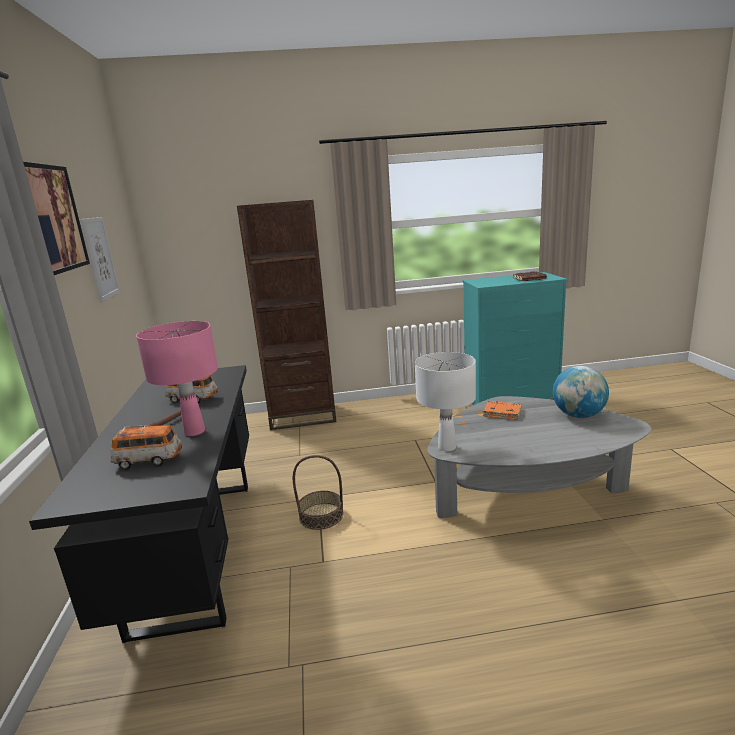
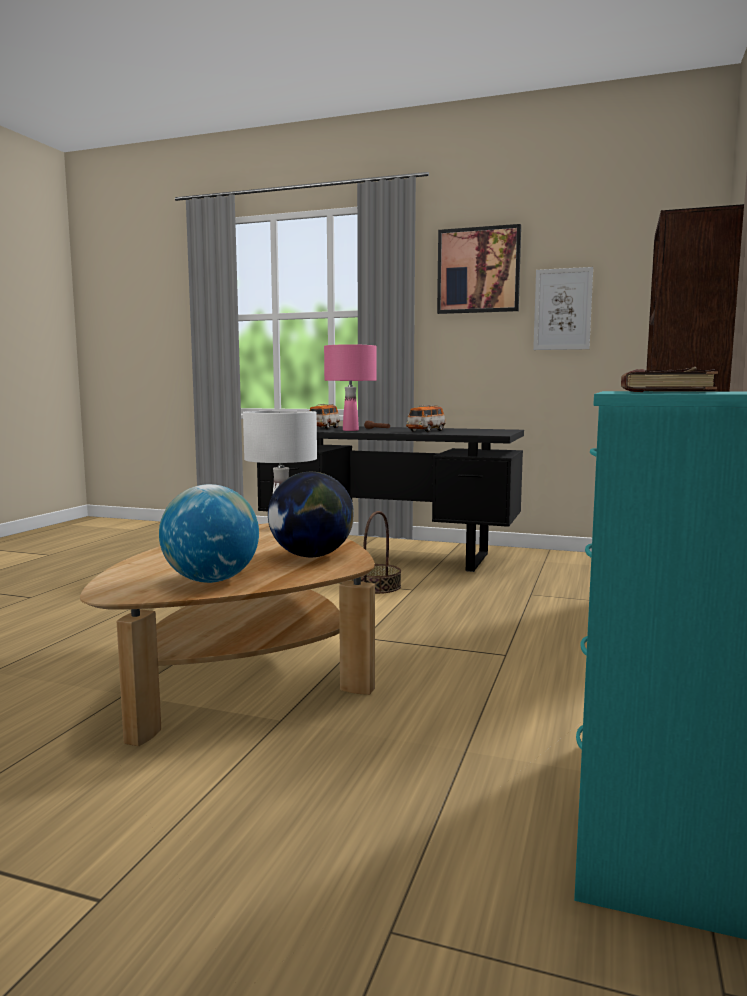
camera: 115 degrees right, 10 degrees down
grey coffee table [427,396,651,518] -> brown coffee table [80,523,375,746]
orange book [483,401,521,420] -> globe [268,472,354,557]

